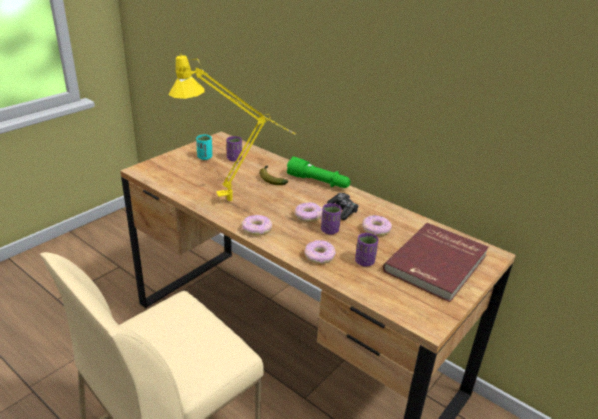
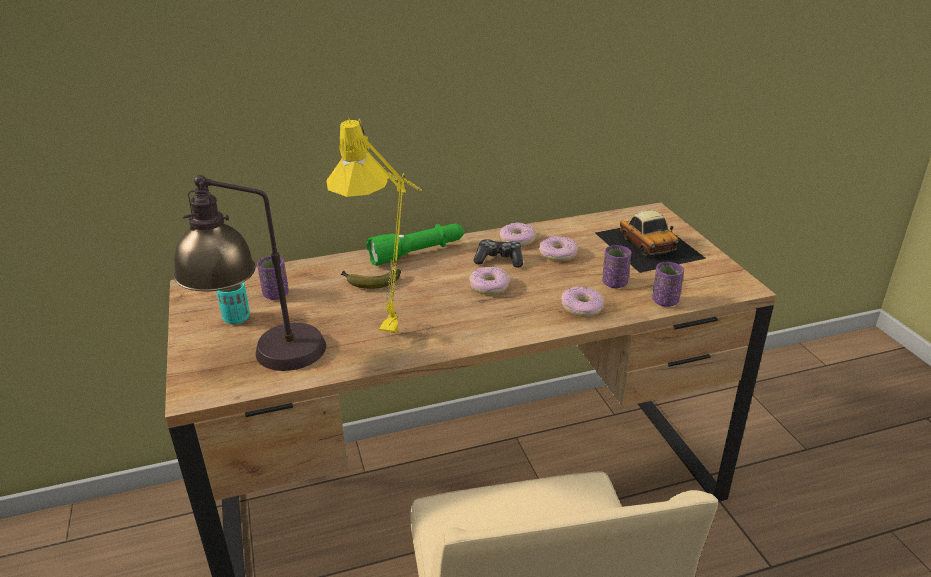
camera: 55 degrees left, 0 degrees up
donut [242,215,272,236] -> donut moved to [499,222,536,247]
purple cup [321,203,342,235] -> purple cup moved to [652,262,684,307]
red book [383,223,489,302] -> toy car [595,210,706,273]
none -> table lamp [174,175,326,371]

